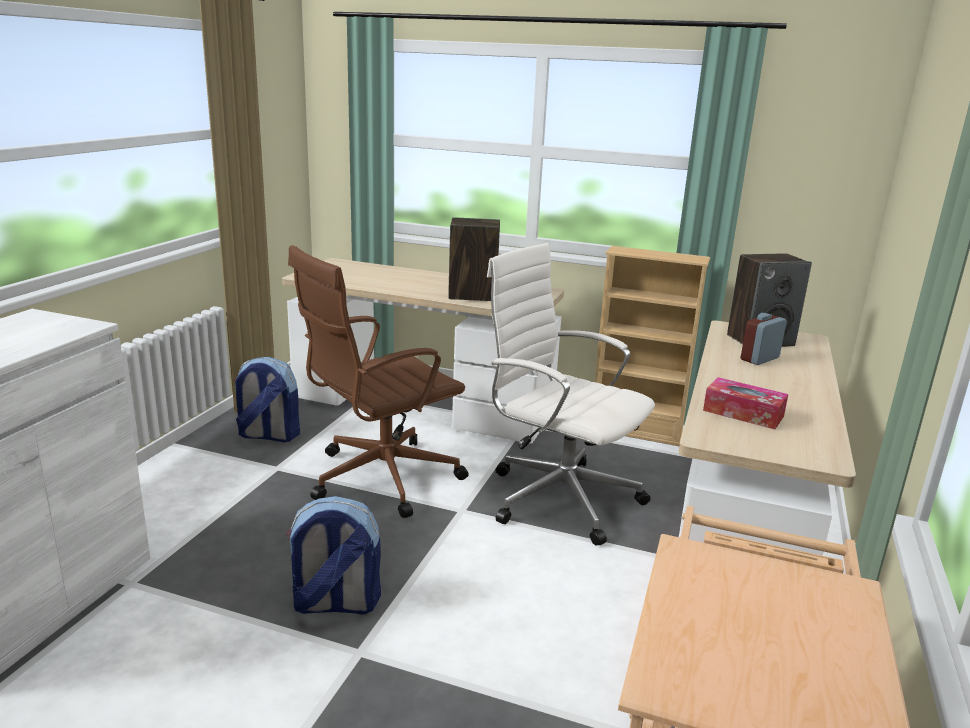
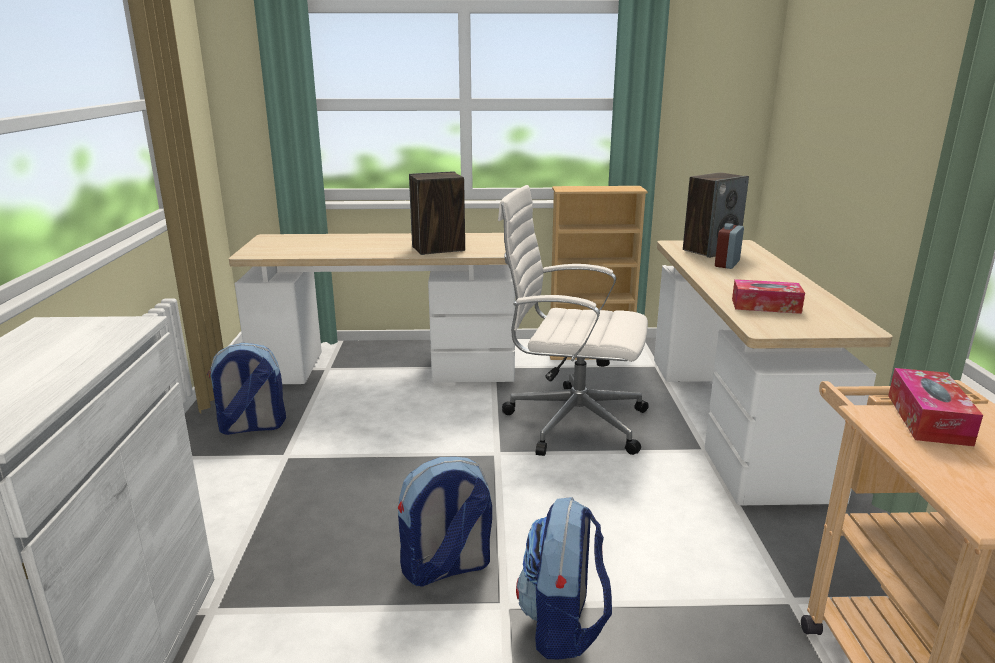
camera: 20 degrees left, 0 degrees up
brown office chair [288,245,469,518] -> none
none -> backpack [516,497,612,659]
none -> tissue box [888,368,983,446]

